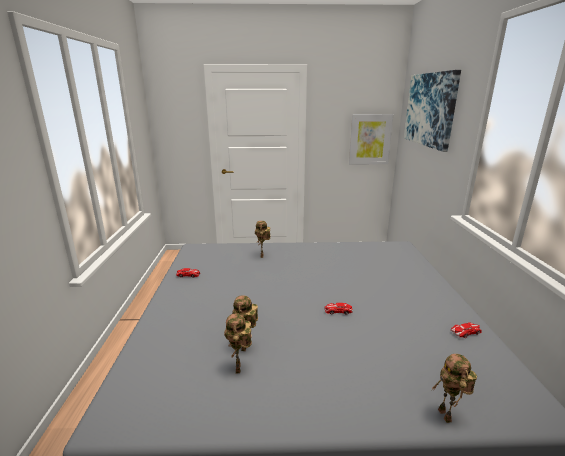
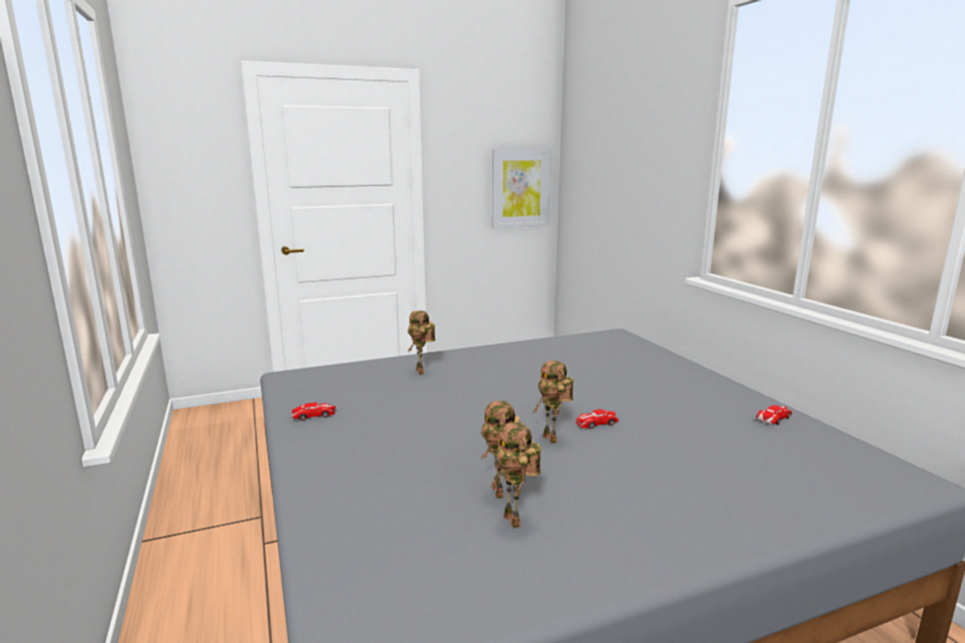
camera: 20 degrees left, 5 degrees down
picture [404,70,461,152] -> none
toy robot [431,354,477,423] -> toy robot moved to [533,361,574,444]

